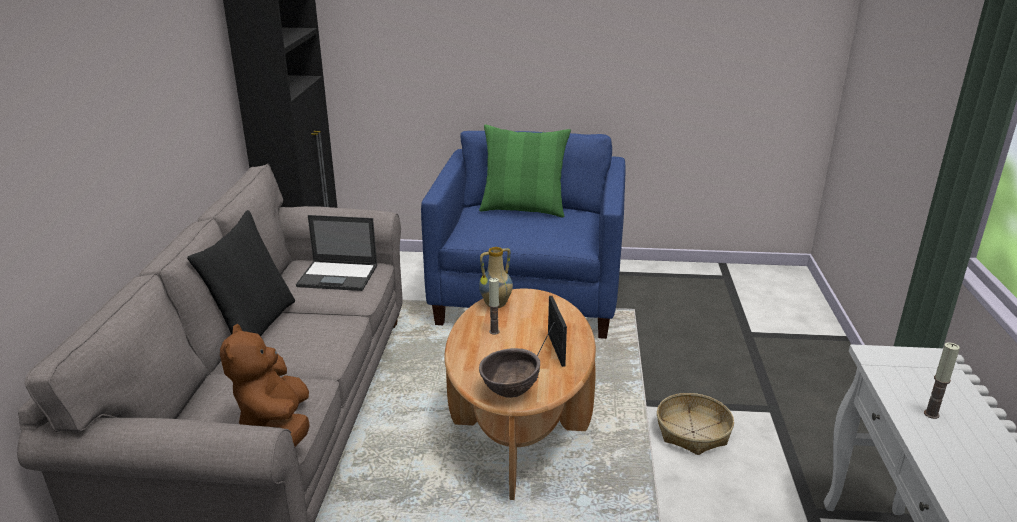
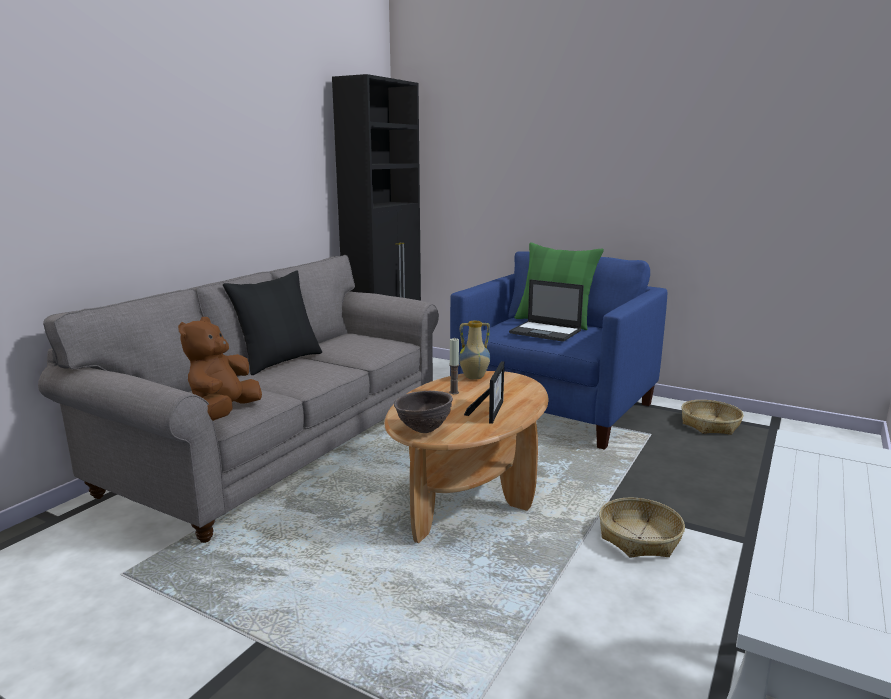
camera: 25 degrees right, 10 degrees down
laptop [296,215,377,291] -> laptop moved to [509,279,584,342]
candle [924,342,960,419] -> none
none -> basket [681,400,744,435]

